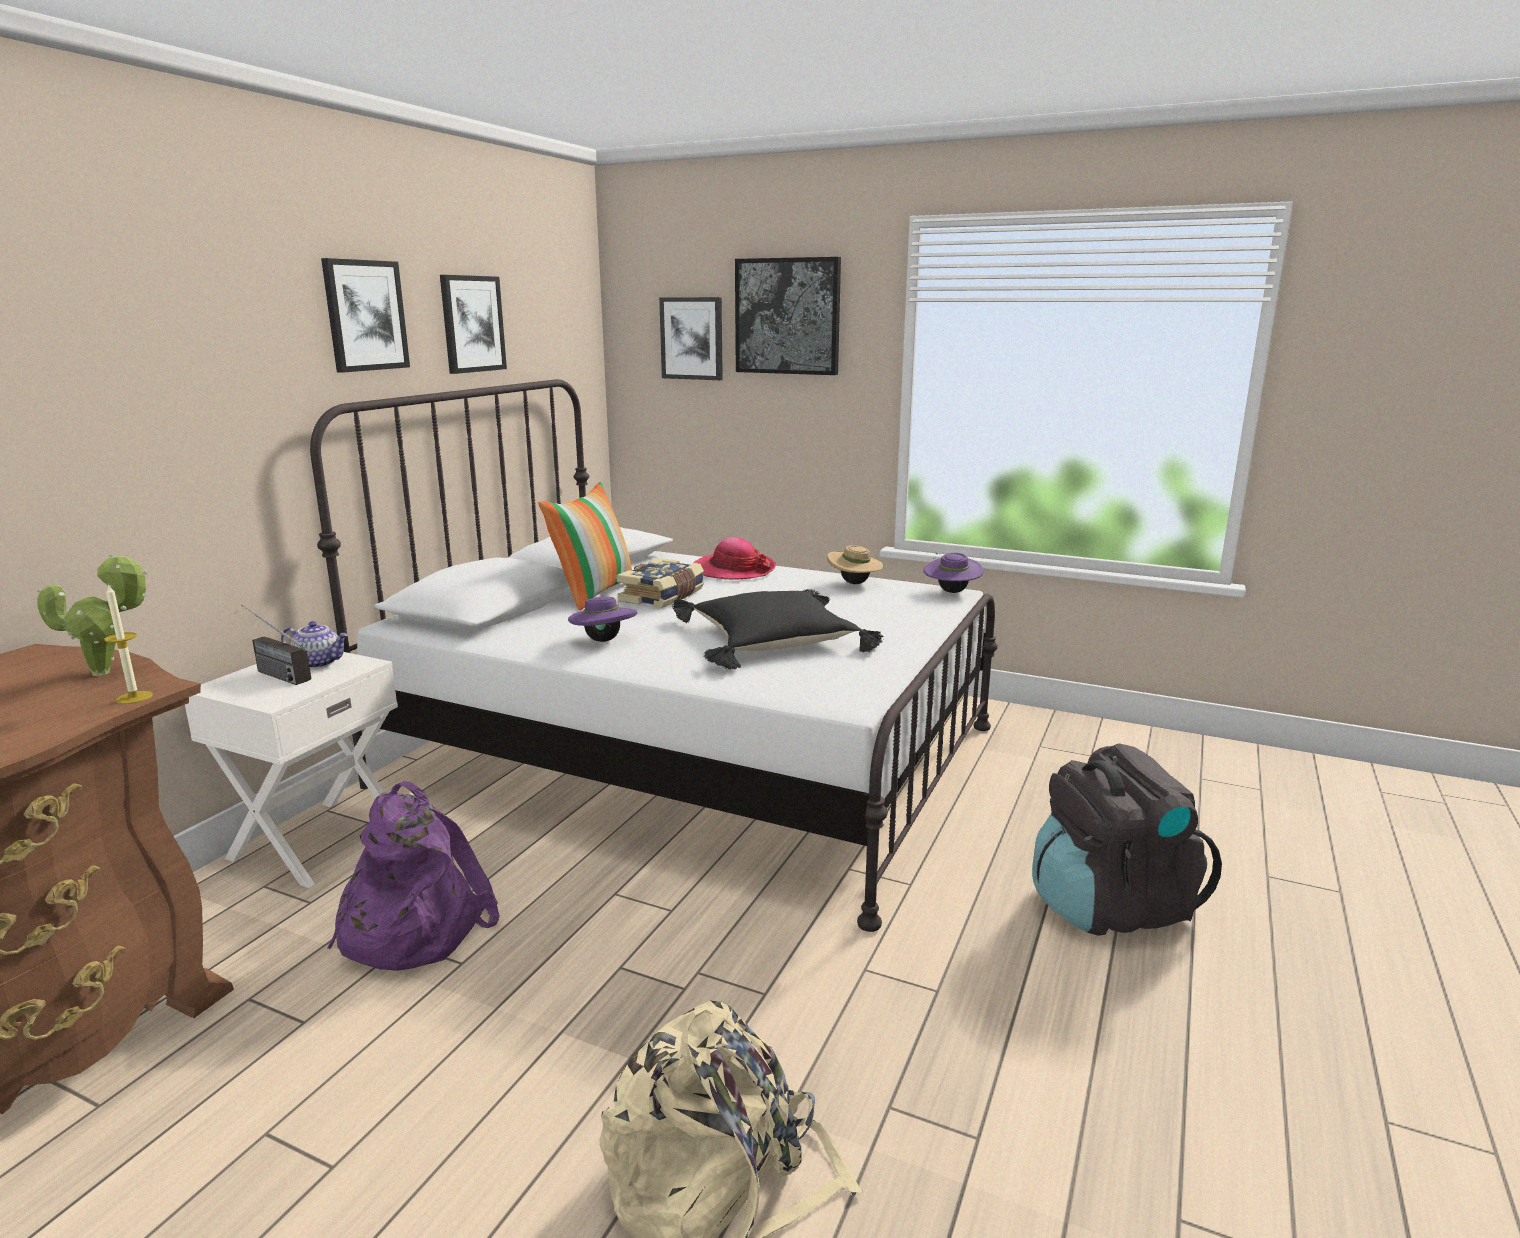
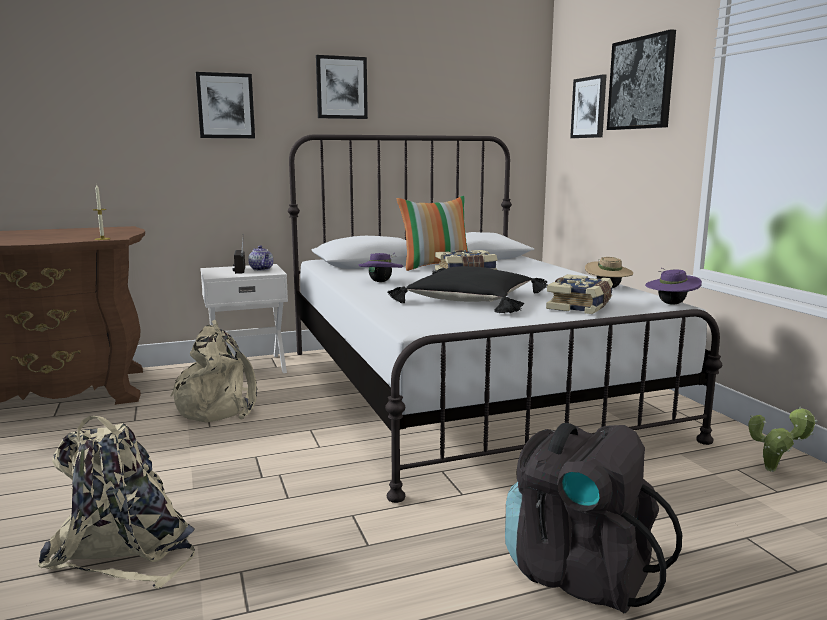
camera: 45 degrees right, 5 degrees down
potted plant [37,553,148,676] -> potted plant moved to [748,406,818,472]
purple backpack [327,781,499,971] -> beige backpack [170,320,259,422]
picture [440,275,507,374] -> picture moved to [196,72,255,138]
hat [693,537,776,580] -> none
none -> book [546,274,613,314]

